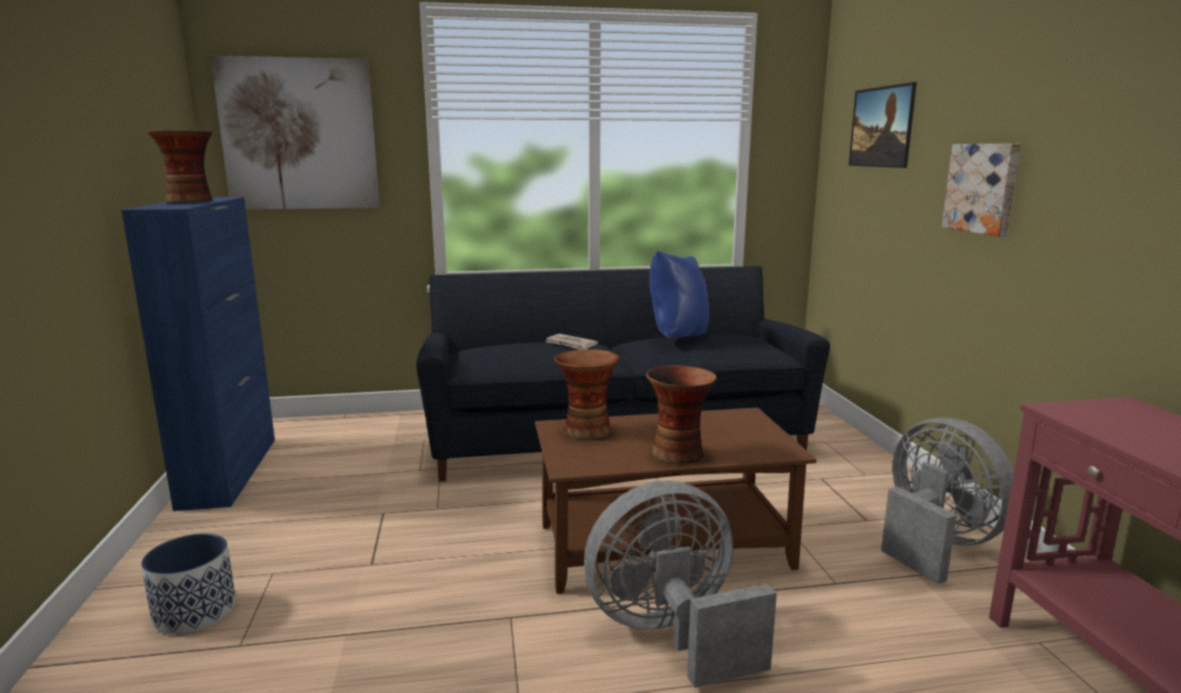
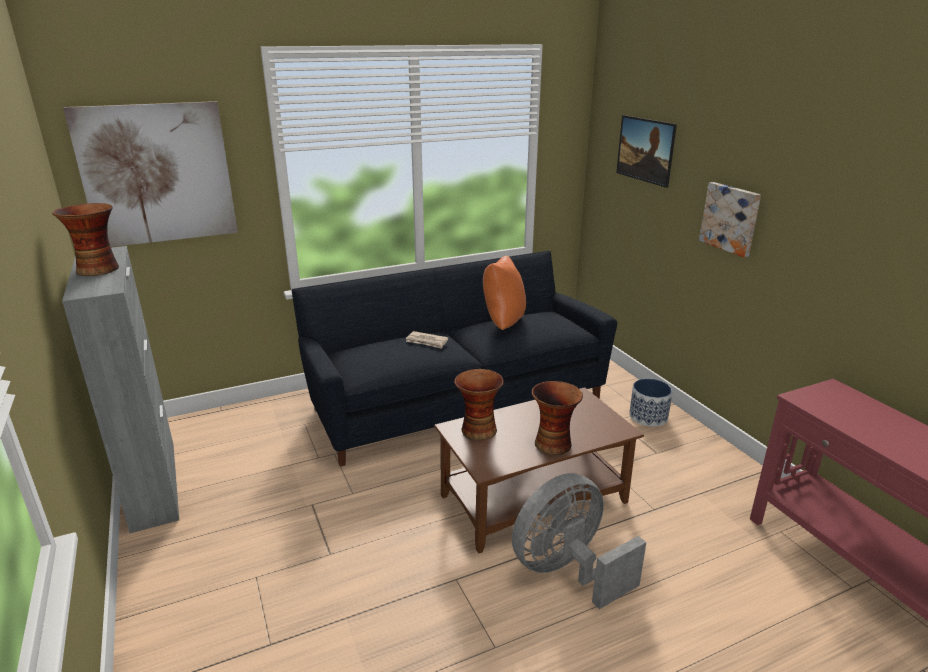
camera: 15 degrees left, 10 degrees up
blue cabinet [121,197,275,511] -> grey cabinet [62,246,179,533]
planter [141,533,236,634] -> planter moved to [629,379,673,427]
blue pillow [649,250,709,338] -> orange pillow [483,256,526,330]
grey fan [881,418,1014,584] -> none

